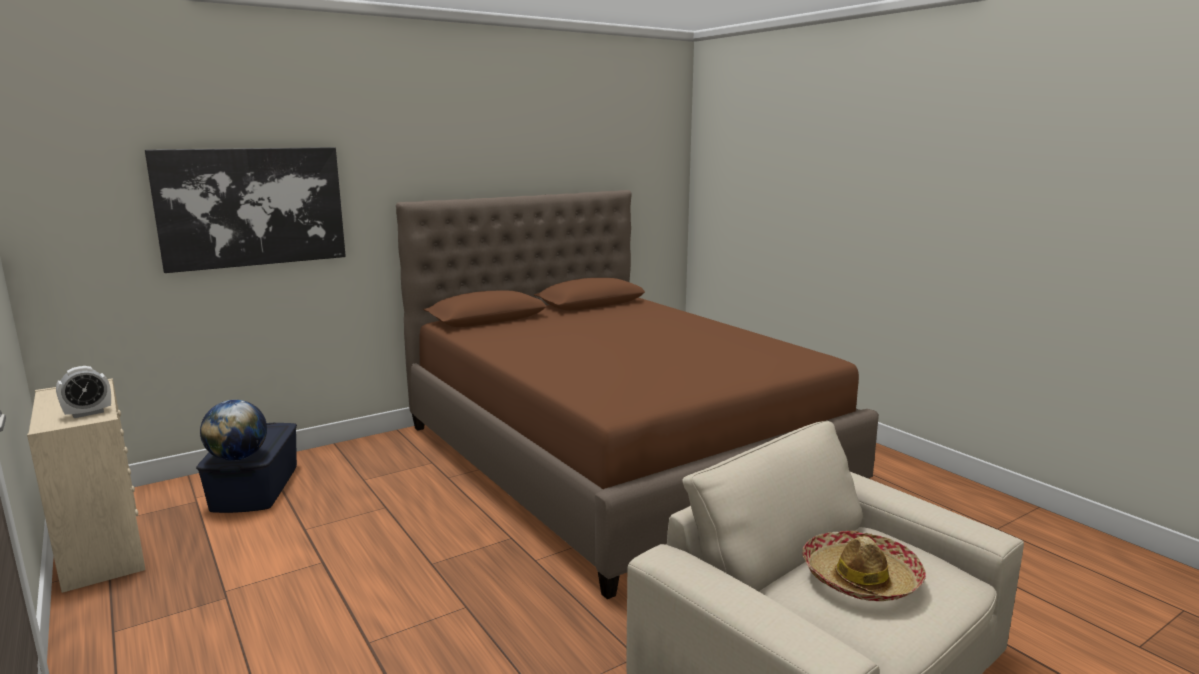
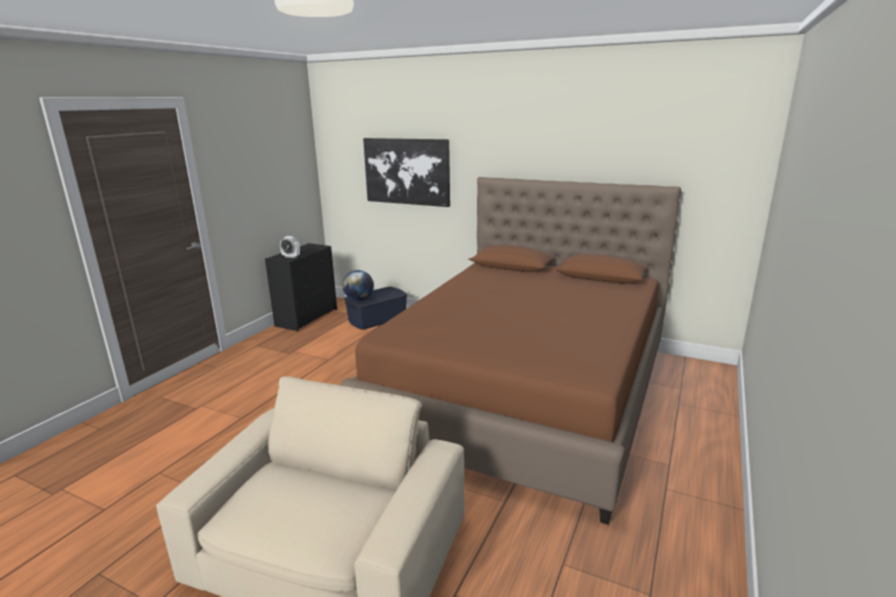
camera: 60 degrees right, 5 degrees up
beige dresser [27,379,146,593] -> black dresser [265,243,337,331]
hat [802,531,926,601] -> none

